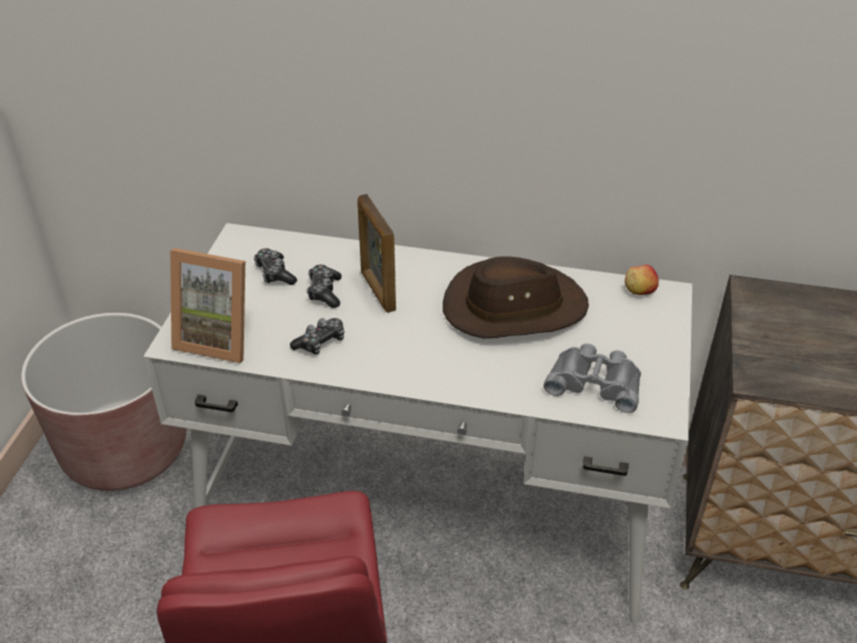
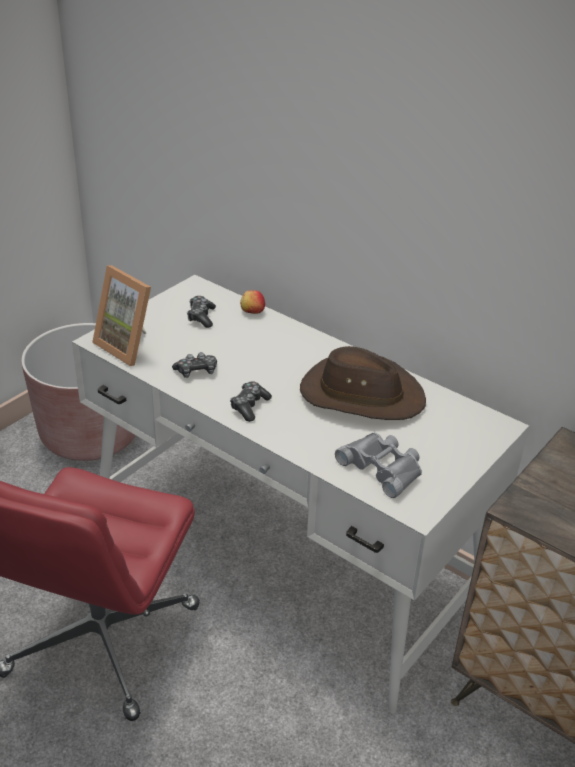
camera: 25 degrees right, 5 degrees down
game controller [306,265,342,308] -> game controller moved to [230,381,272,422]
picture frame [357,194,396,313] -> none
apple [625,265,659,295] -> apple moved to [240,290,265,314]

